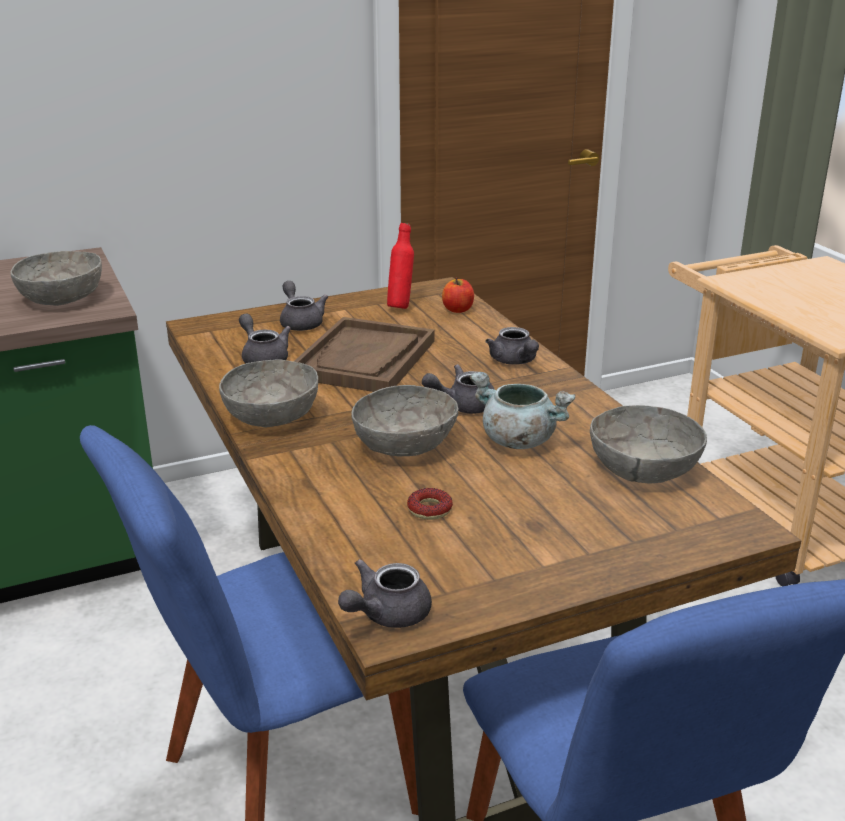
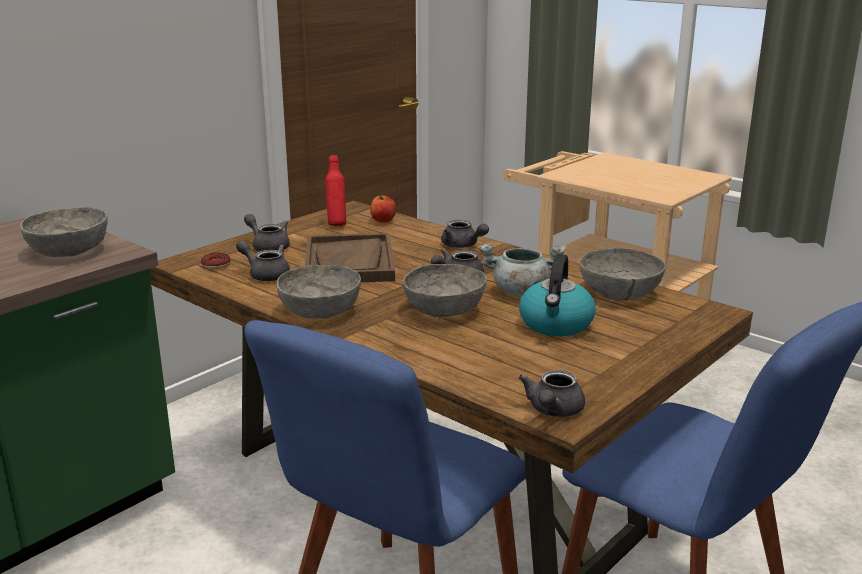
camera: 25 degrees left, 5 degrees down
donut [407,488,453,520] -> donut moved to [201,253,231,269]
none -> kettle [519,254,596,336]

